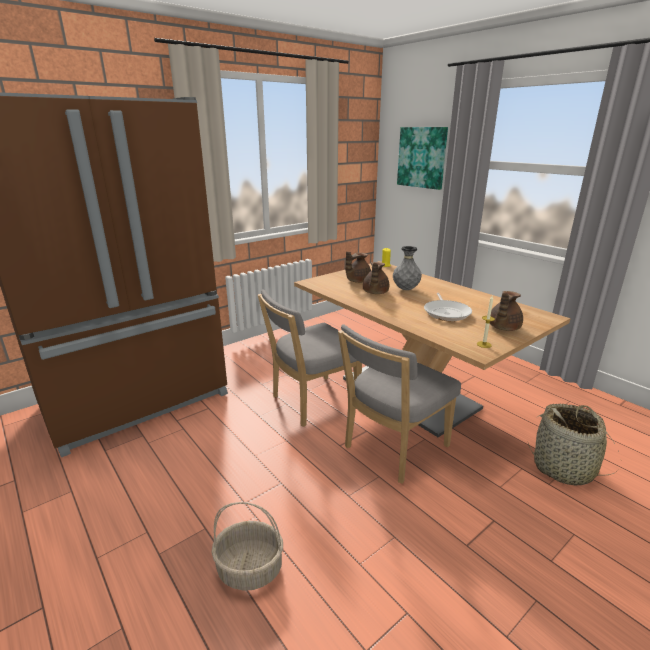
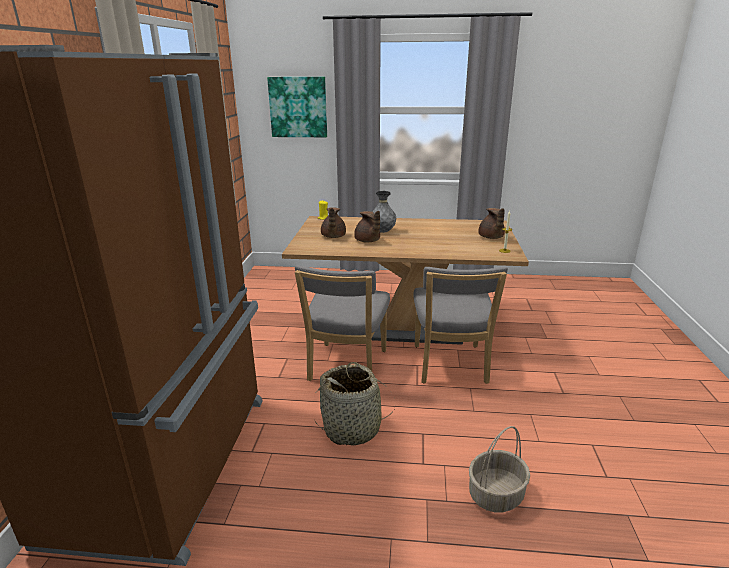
camera: 45 degrees left, 0 degrees up
frying pan [424,293,472,321] -> none
basket [528,404,619,485] -> basket moved to [315,362,396,445]

